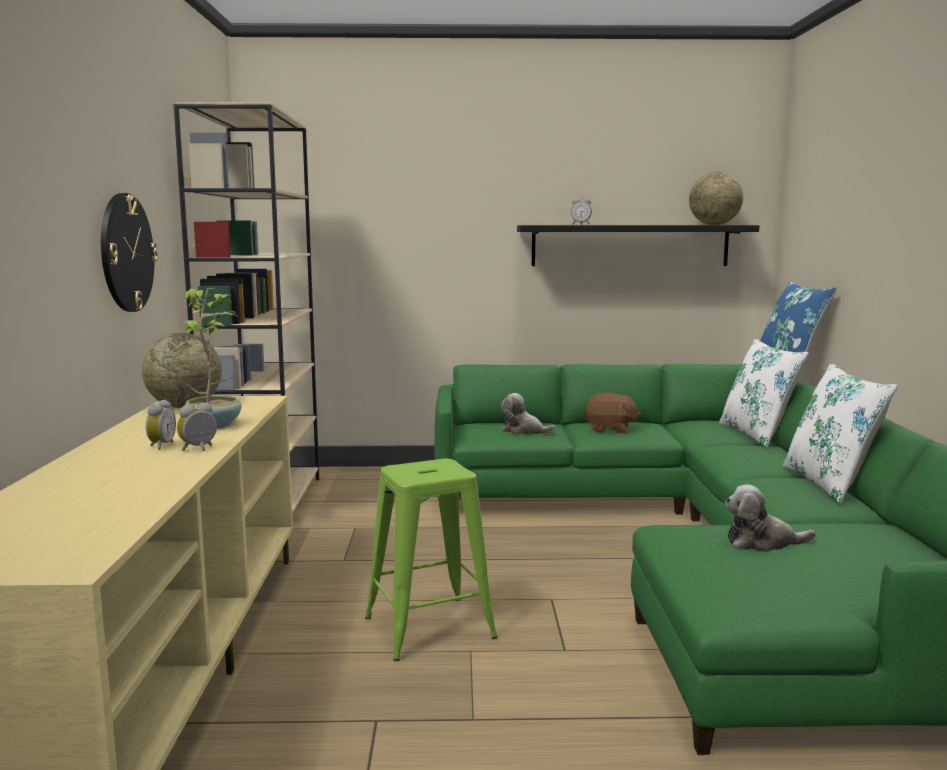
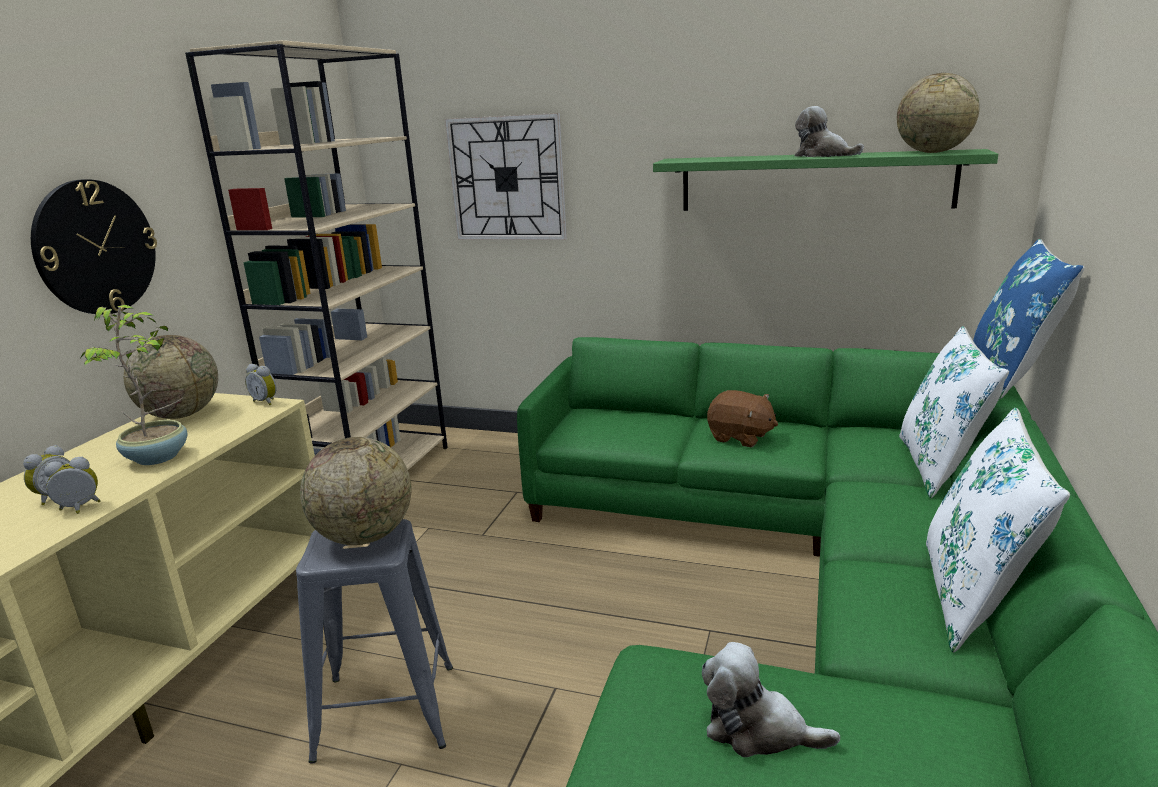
camera: 20 degrees right, 10 degrees up
green stool [365,459,498,661] -> grey stool [296,519,453,764]
plush toy [501,393,555,434] -> plush toy moved to [794,106,864,157]
black shelf [517,225,759,266] -> green shelf [653,149,998,211]
alarm clock [571,198,592,225] -> alarm clock moved to [245,364,277,405]
none -> globe [300,437,411,545]
none -> wall clock [445,113,567,240]

